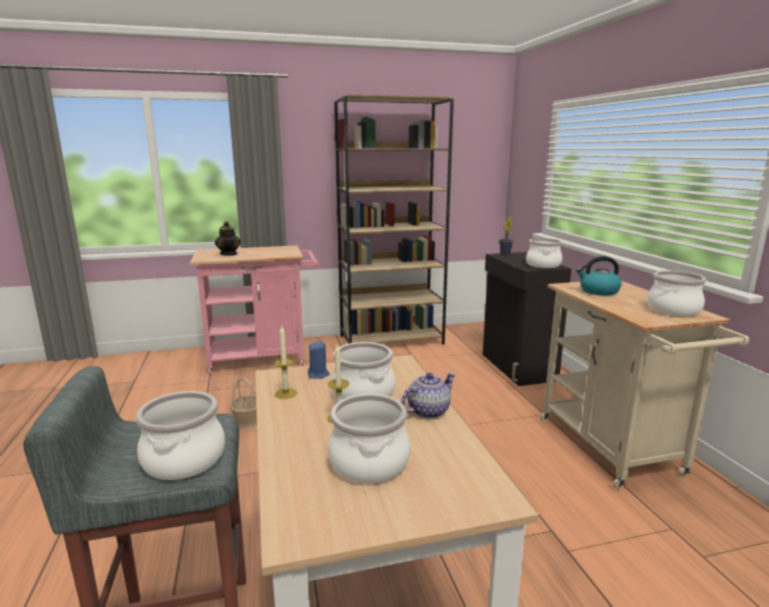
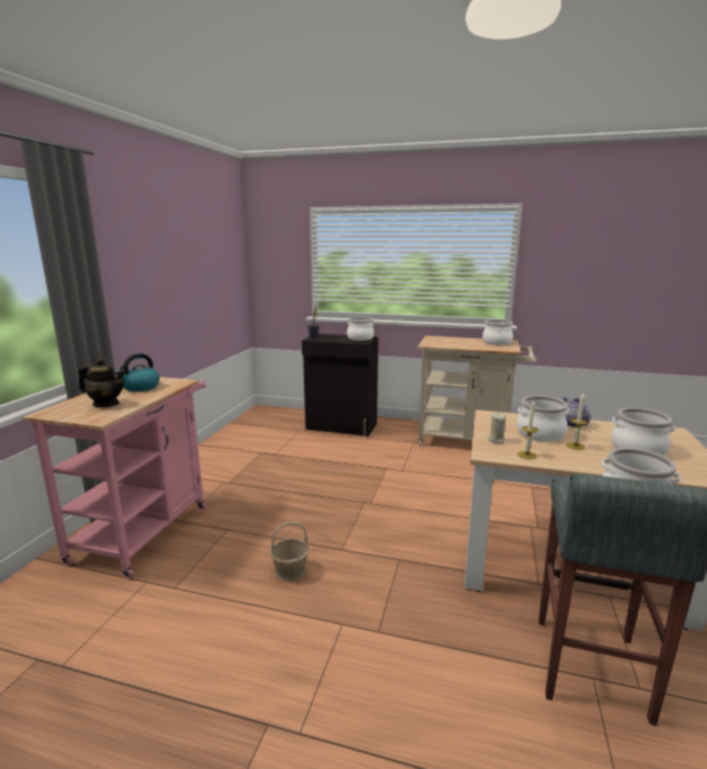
camera: 60 degrees left, 0 degrees up
blue candle [308,341,330,379] -> beige candle [488,412,506,443]
brown bookcase [334,94,454,345] -> none
kettle [576,256,622,296] -> kettle moved to [115,353,160,392]

